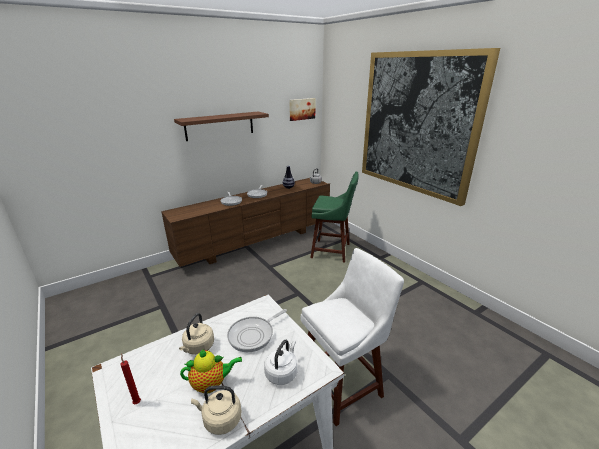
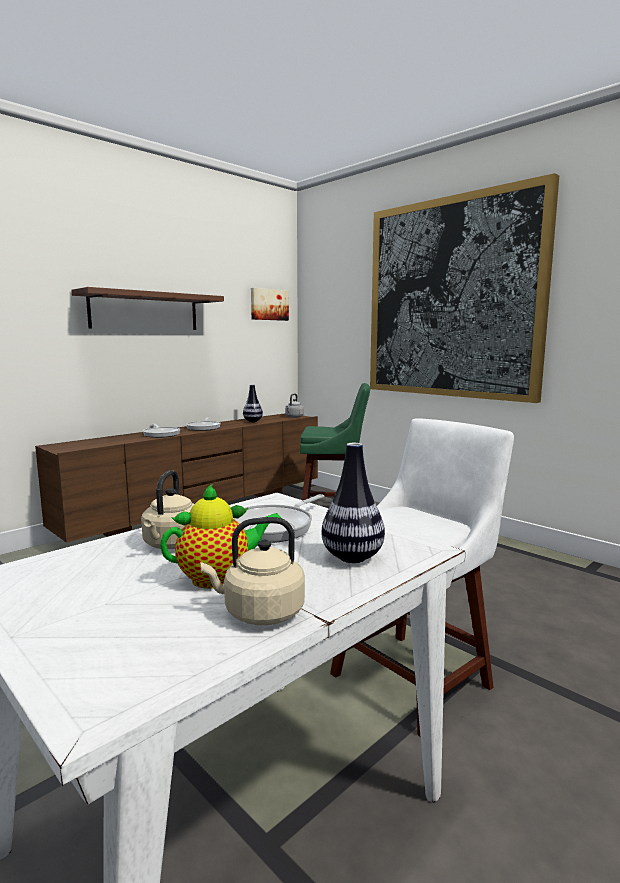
camera: 10 degrees left, 15 degrees down
red candle [120,353,141,404] -> none
white kettle [264,340,298,385] -> vase [321,443,385,563]

